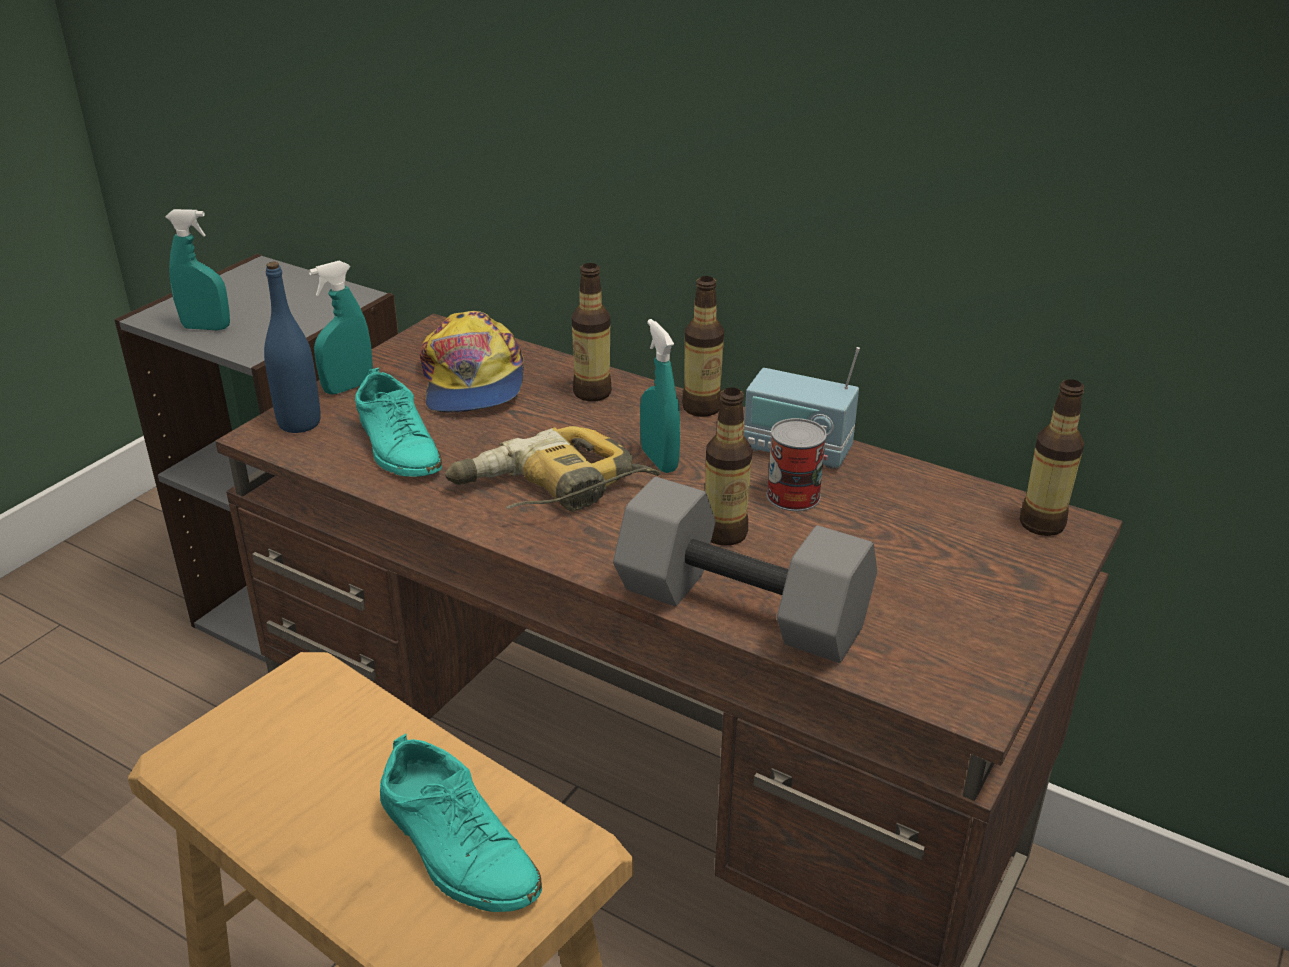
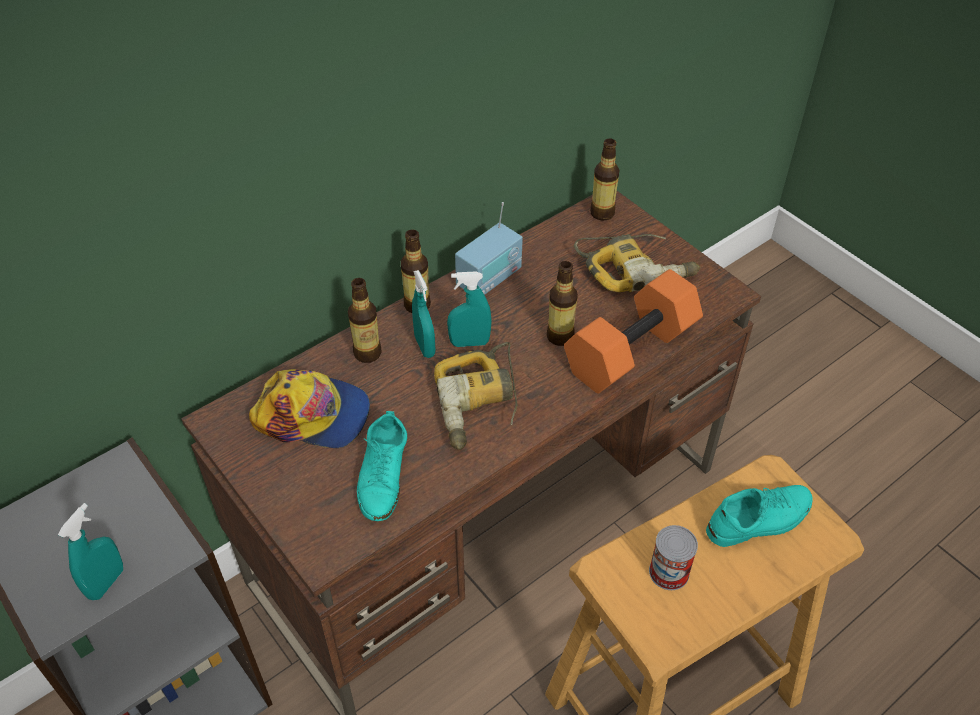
camera: 70 degrees left, 15 degrees up
blue bottle [264,261,321,433] -> none
turquoise spray bottle [309,261,373,395] -> turquoise spray bottle moved to [412,270,436,358]
turquoise shoe [355,368,442,477] -> turquoise shoe turned 105 degrees clockwise [357,411,407,521]
grey dumbbell [613,477,877,663] -> orange dumbbell [564,269,703,394]
can [767,418,827,511] -> can moved to [649,525,698,590]
none -> power drill [574,234,700,292]

